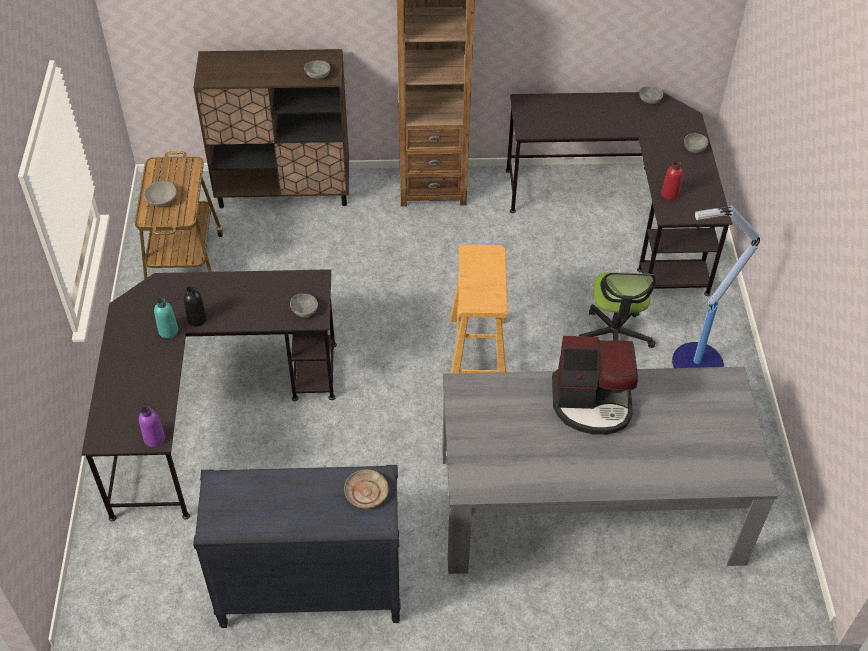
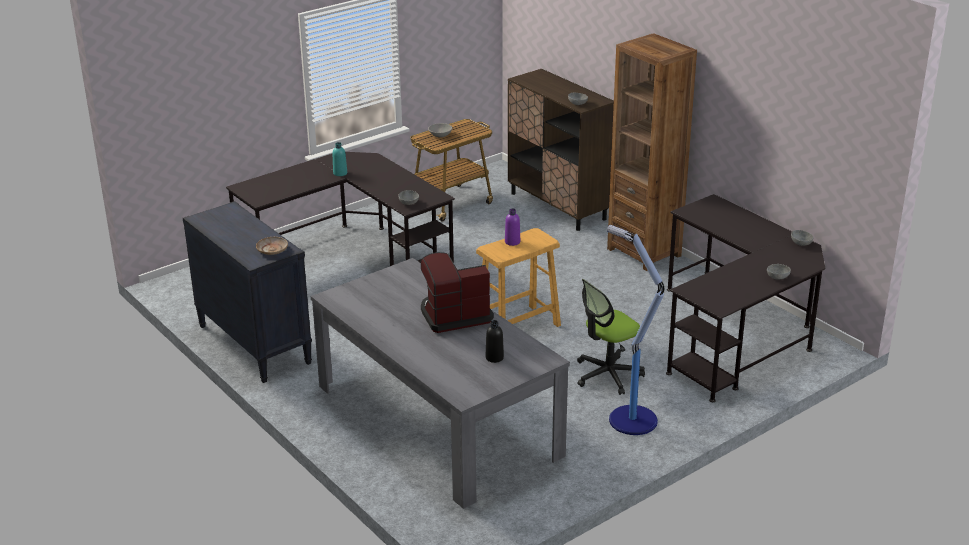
camera: 55 degrees right, 20 degrees down
purple bottle [139,406,165,447] -> purple bottle moved to [505,208,520,246]
black bottle [184,286,207,327] -> black bottle moved to [486,320,504,363]
coffee machine [552,336,638,435] -> coffee machine turned 105 degrees clockwise [421,252,494,333]
red bottle [661,161,683,200] -> none

